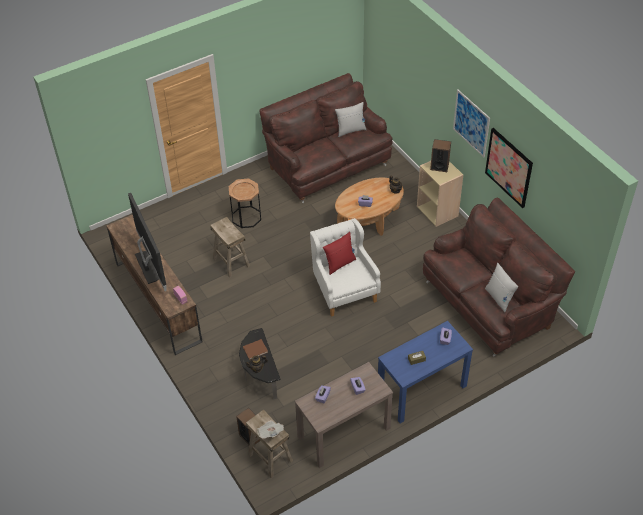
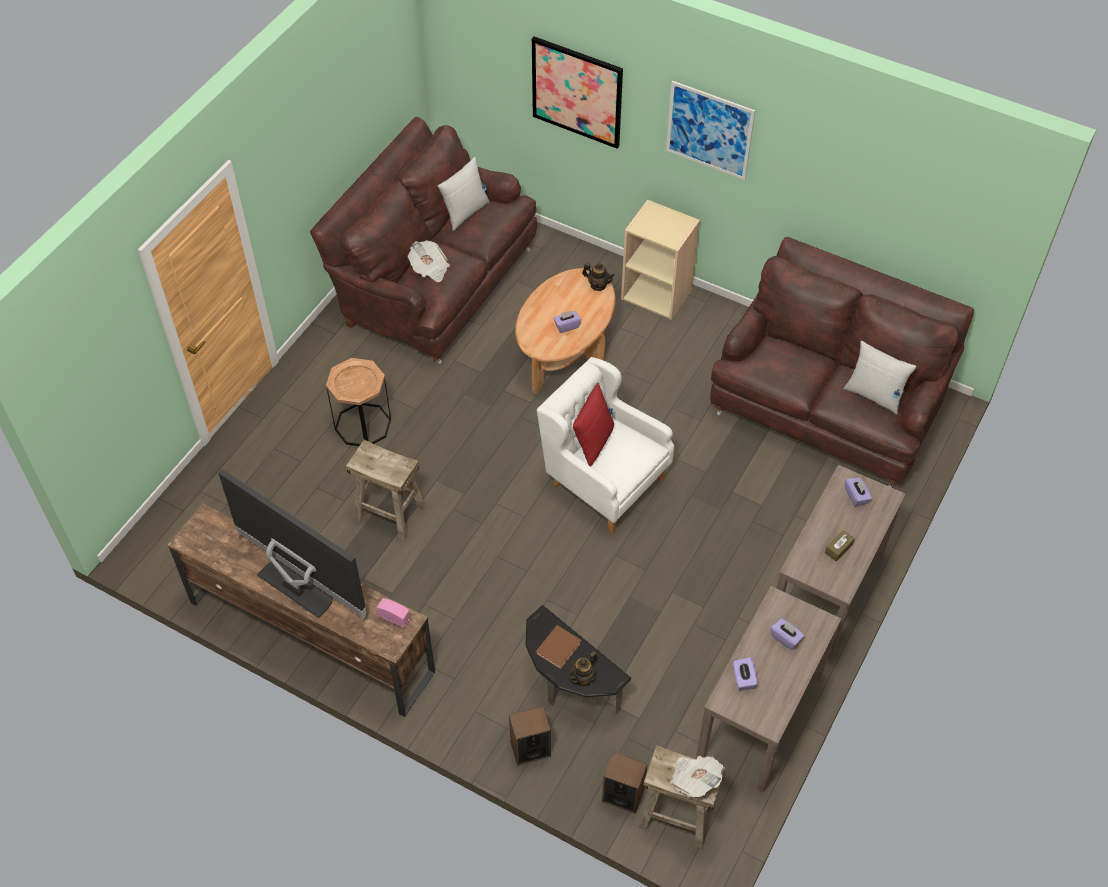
camera: 30 degrees left, 5 degrees up
blue console table [378,321,473,423] -> brown console table [777,465,906,659]
speaker [430,139,451,172] -> speaker moved to [509,706,551,766]
picture [485,128,533,208] -> picture moved to [532,36,623,149]
none -> newspaper [408,241,450,282]

